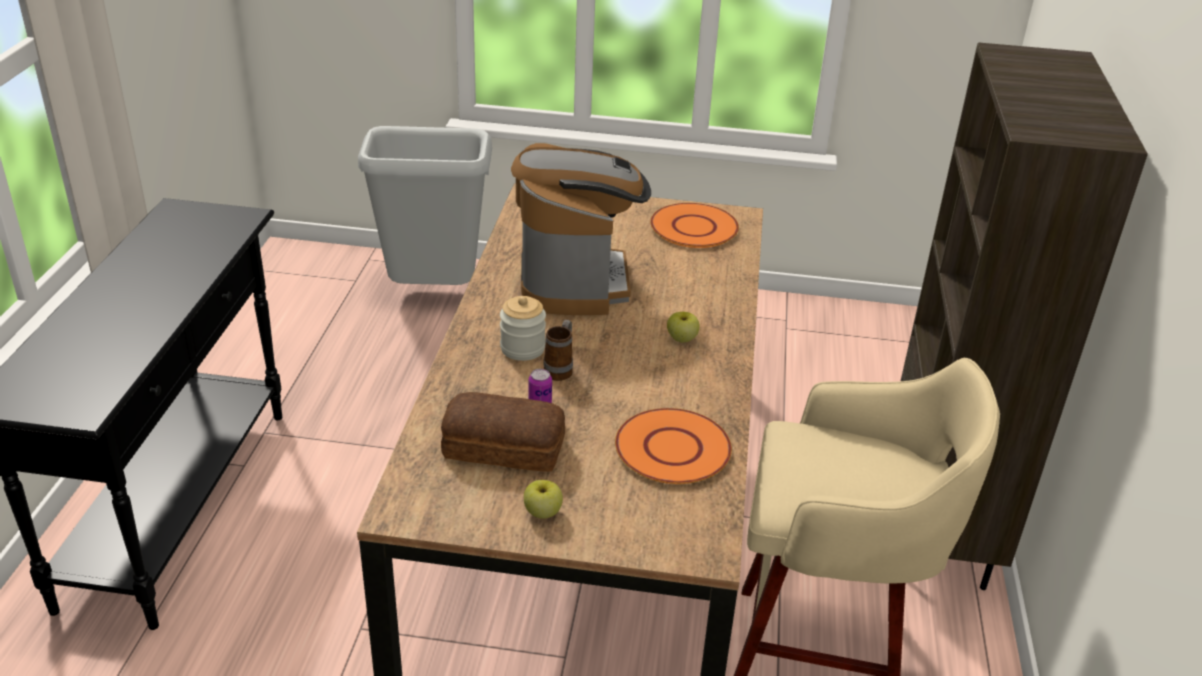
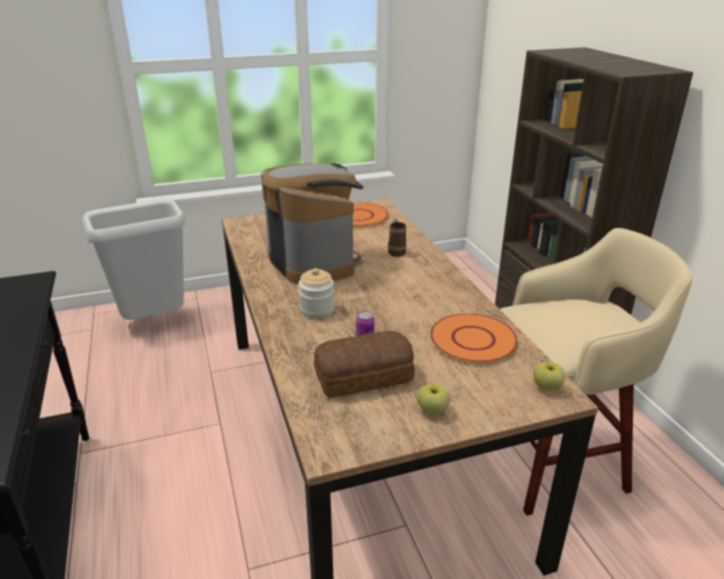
camera: 25 degrees left, 5 degrees down
mug [543,320,573,381] -> mug moved to [388,219,407,257]
apple [667,312,700,342] -> apple moved to [533,362,565,391]

